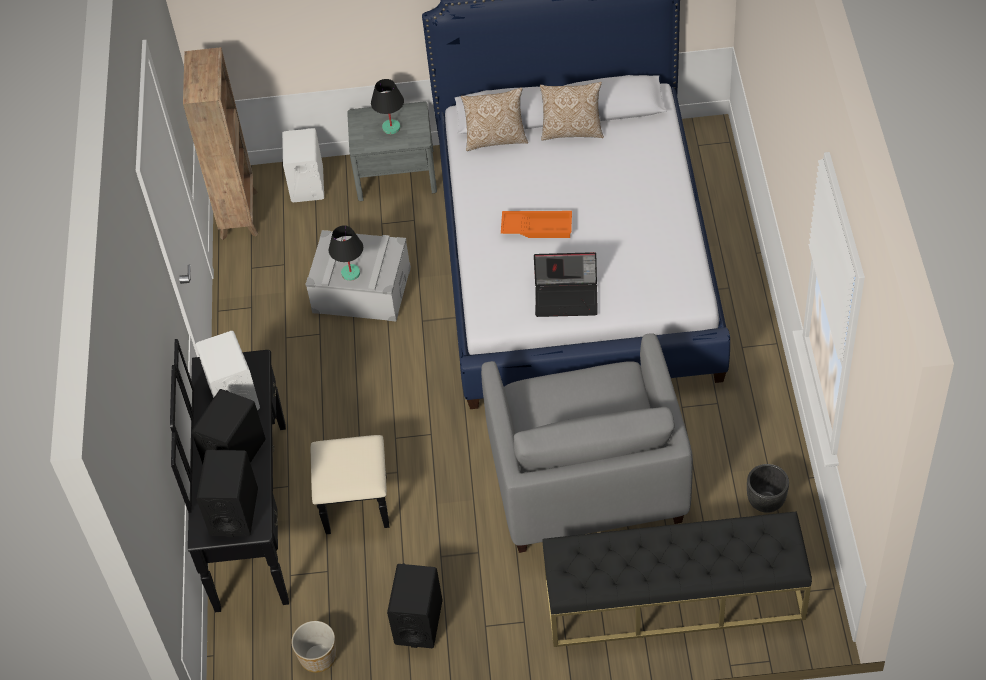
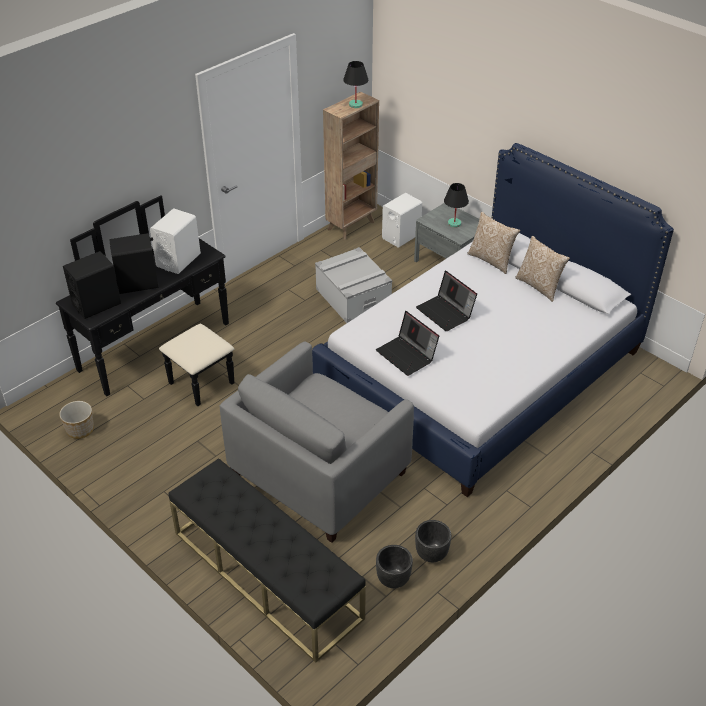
camera: 45 degrees right, 10 degrees down
black table lamp [329,225,363,281] -> black table lamp moved to [343,61,368,108]
black speaker [387,563,443,648] -> none
orange tray [501,211,572,238] -> laptop [416,271,477,331]
none -> black planter [415,520,451,562]

